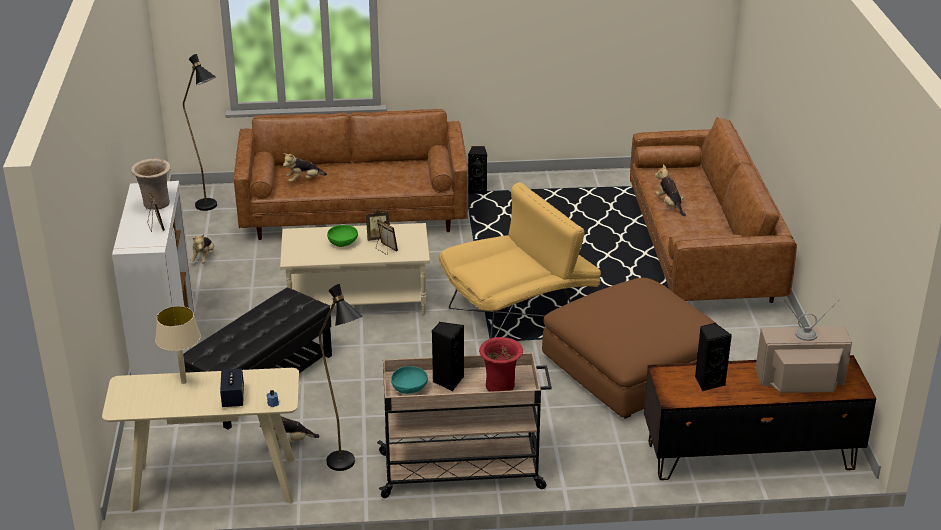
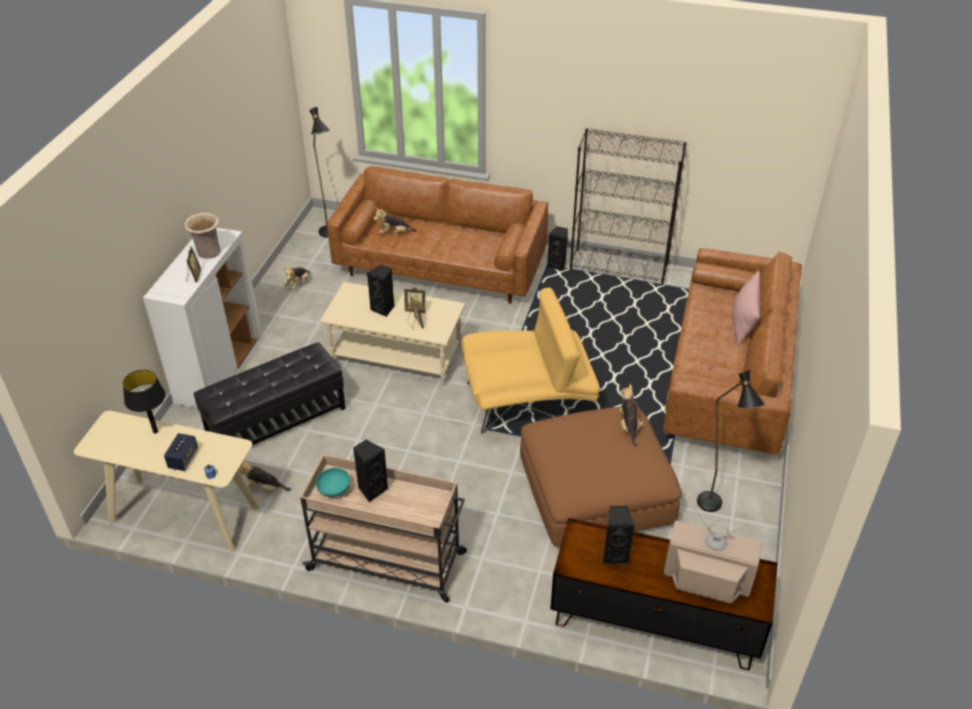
camera: 20 degrees right, 10 degrees up
beige table lamp [155,306,201,384] -> black table lamp [123,370,165,434]
black floor lamp [319,284,363,471] -> black floor lamp moved to [697,370,764,512]
green bowl [327,225,358,247] -> black speaker [367,265,395,317]
red vase [479,337,523,392] -> none
plush toy [655,164,686,217] -> plush toy moved to [619,384,644,447]
none -> black bookcase [570,128,687,286]
none -> pink pillow [733,271,760,345]

